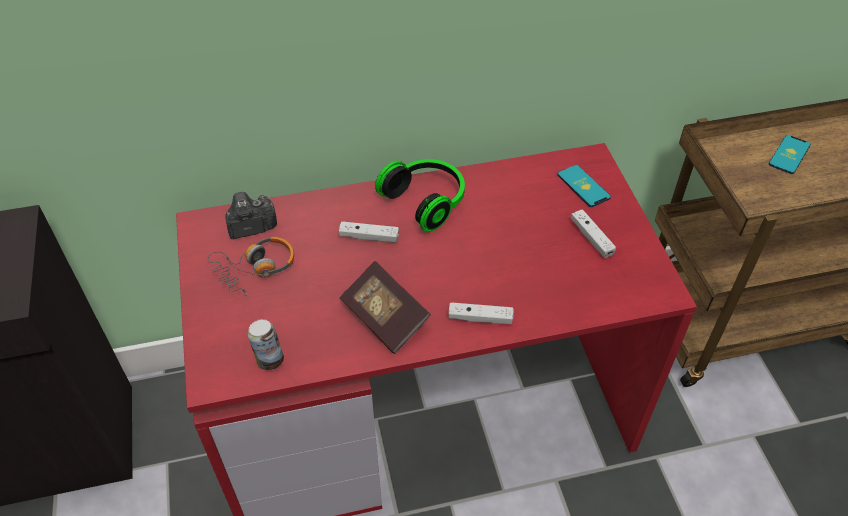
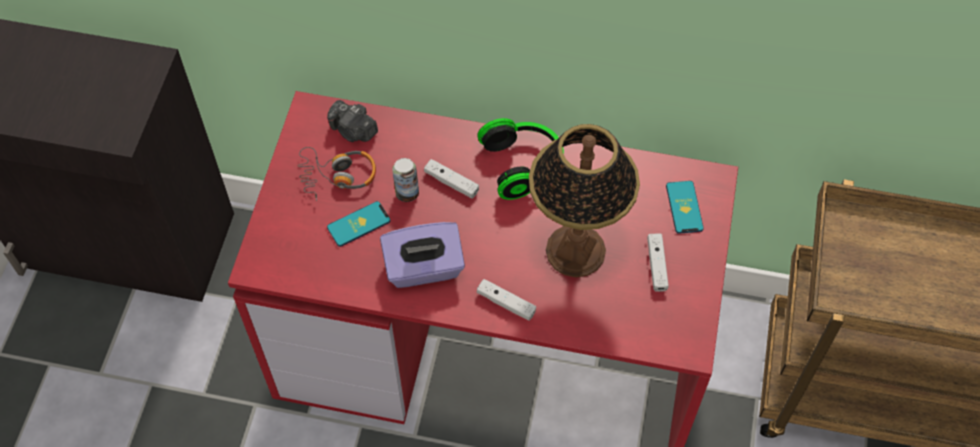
camera: 25 degrees right, 10 degrees up
camera [225,192,277,239] -> camera turned 150 degrees counterclockwise [327,100,378,142]
can [248,319,284,370] -> can moved to [392,158,419,202]
book [340,261,431,354] -> purple tissue box [380,222,465,288]
phone [769,135,811,174] -> phone moved to [327,201,390,247]
none -> table lamp [529,124,640,278]

